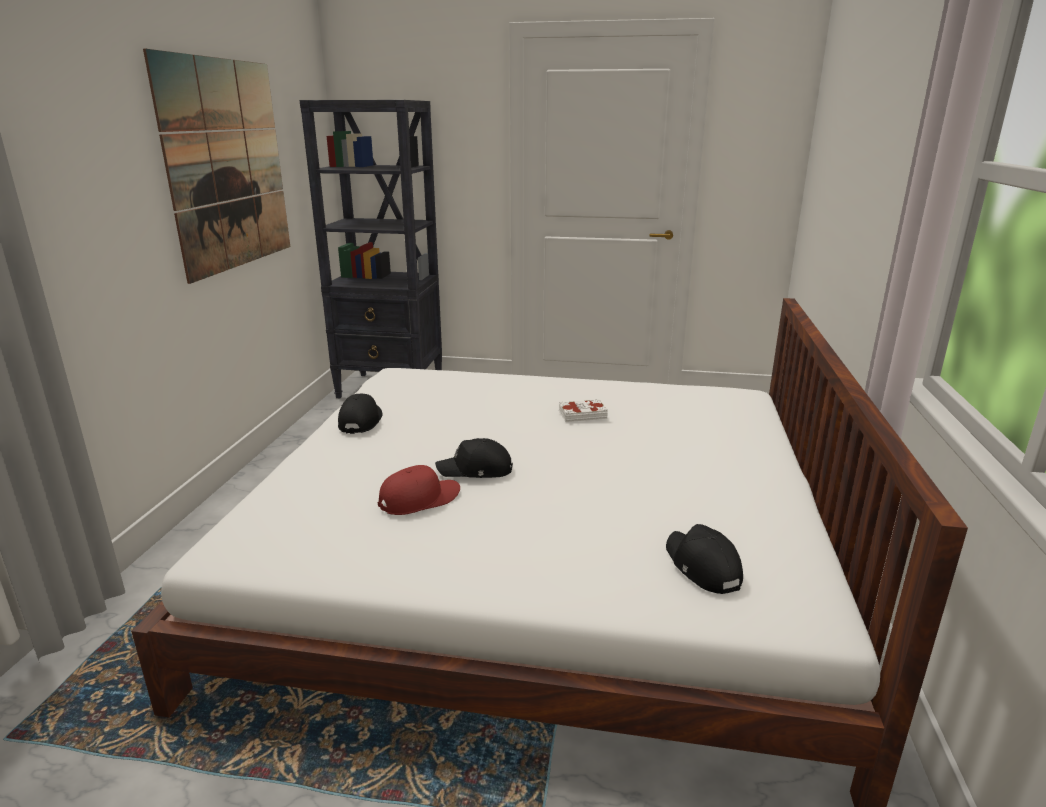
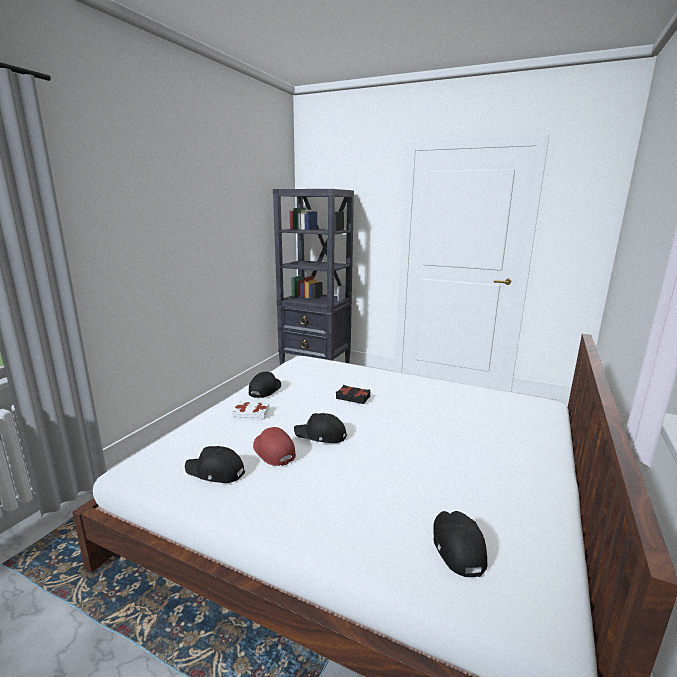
camera: 15 degrees right, 5 degrees down
picture [143,49,290,284] -> none
red cap [378,465,460,515] -> red cap turned 105 degrees counterclockwise [253,427,296,466]
white book [559,399,608,422] -> white book moved to [232,401,269,419]
none -> black cap [185,446,245,483]
none -> black book [336,385,371,404]

